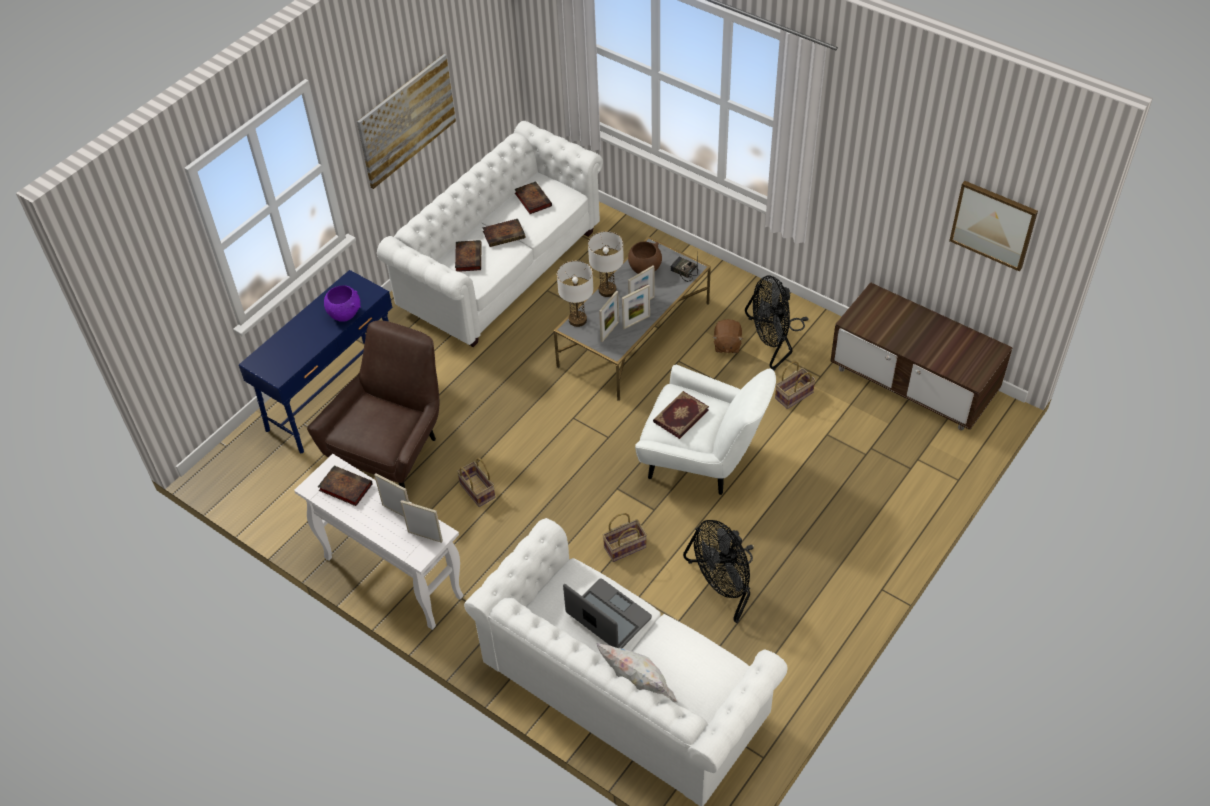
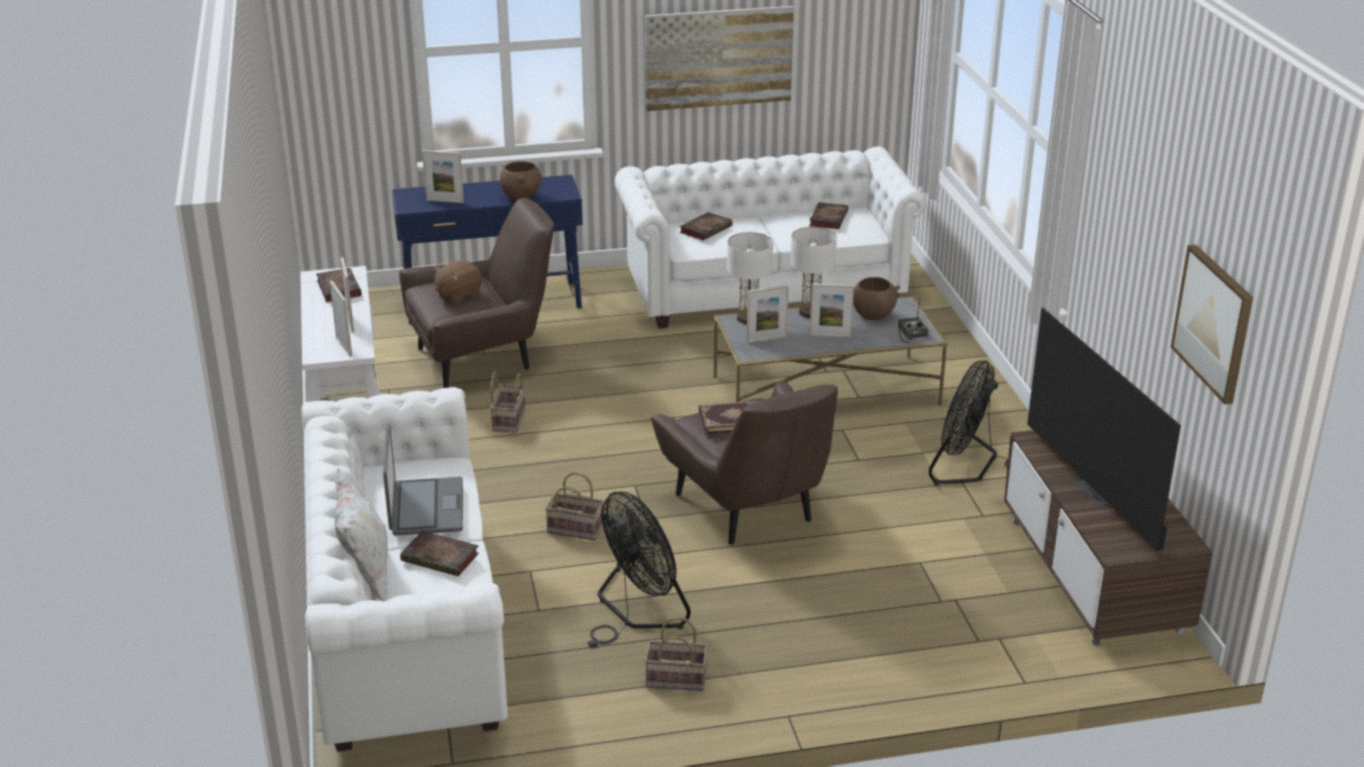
camera: 40 degrees right, 20 degrees down
purple bowl [324,285,361,322] -> brown bowl [500,161,542,201]
book [482,219,526,247] -> book moved to [400,530,479,576]
picture frame [622,285,650,329] -> picture frame moved to [422,150,464,203]
white armchair [635,365,776,495] -> brown armchair [651,382,838,545]
black fan [683,520,753,623] -> black fan turned 135 degrees clockwise [586,492,691,648]
brown plush toy [713,319,743,353] -> brown plush toy moved to [434,260,482,303]
basket [775,361,816,409] -> basket moved to [645,617,708,691]
none -> television [1027,308,1181,551]

